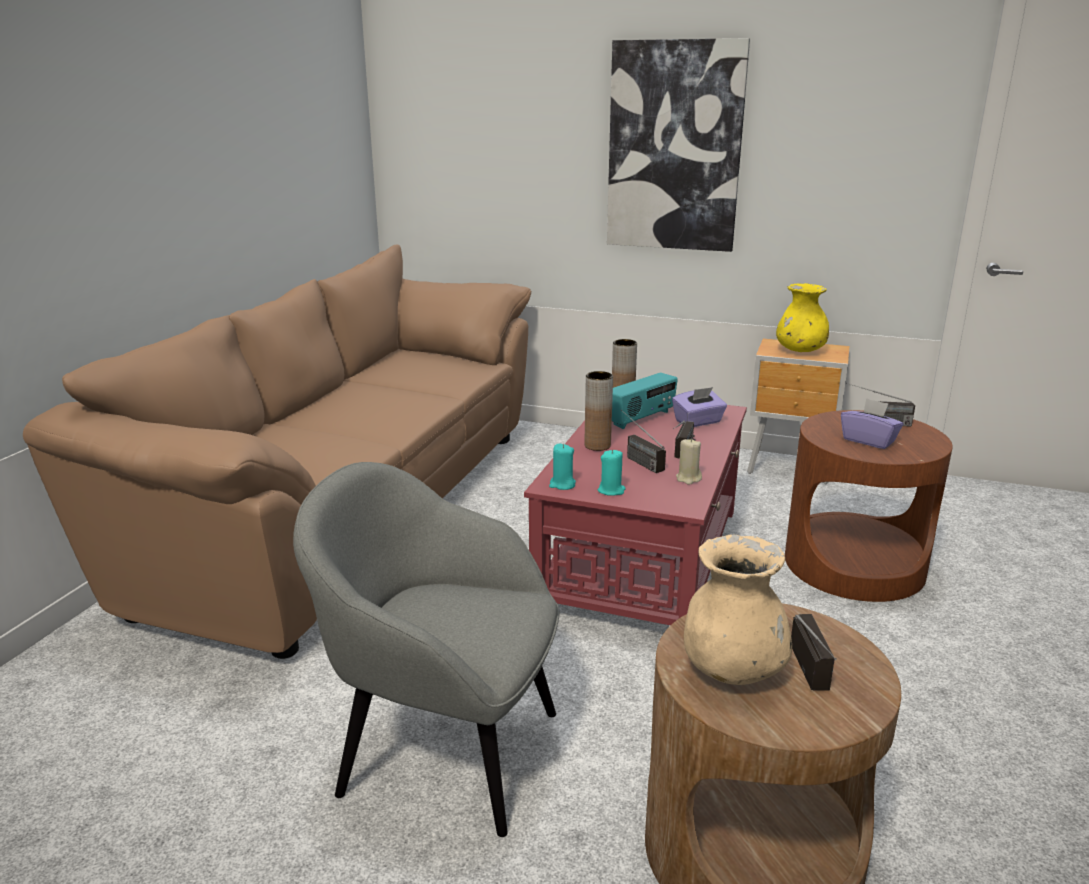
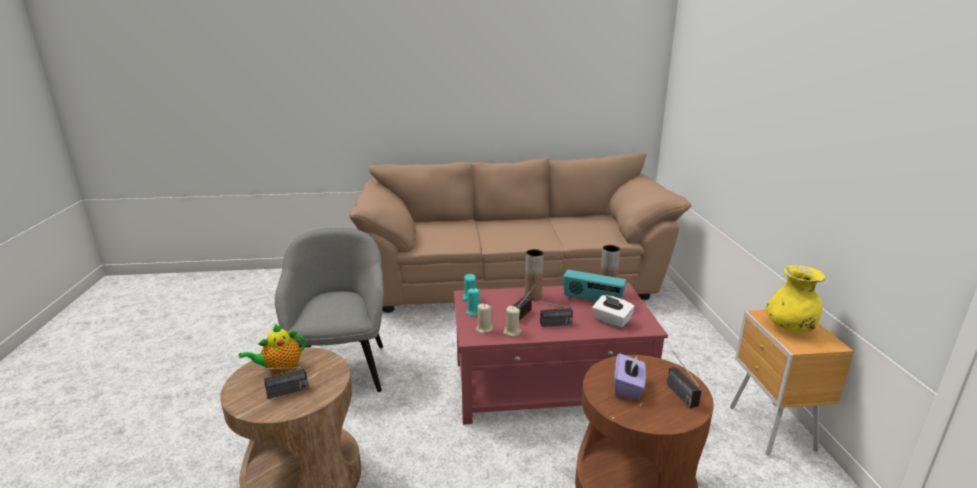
camera: 65 degrees right, 0 degrees up
picture [607,38,750,252] -> none
purple tissue box [672,387,727,427] -> white tissue box [592,295,635,328]
beige vase [684,534,792,685] -> teapot [239,324,306,375]
none -> beige candle [476,304,493,334]

